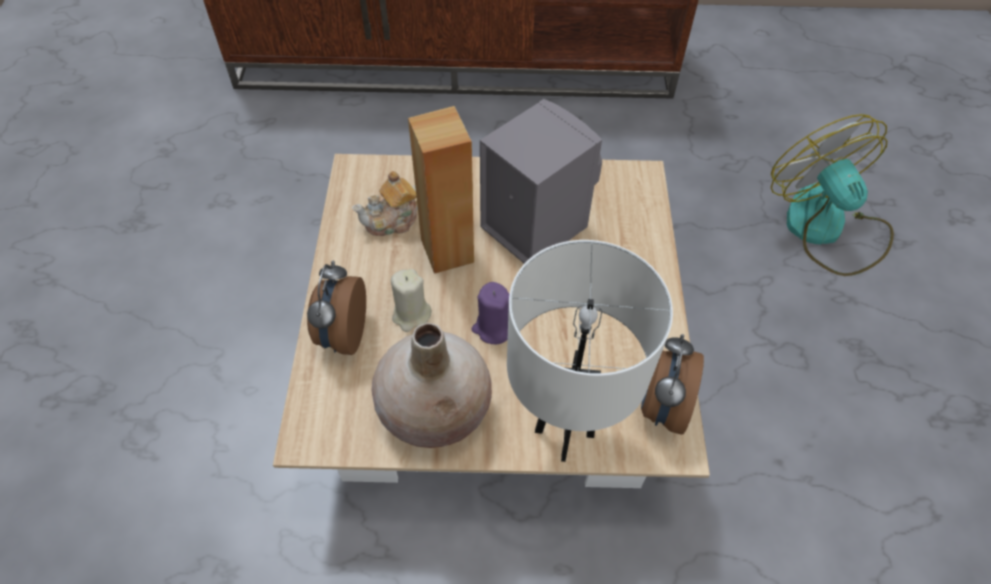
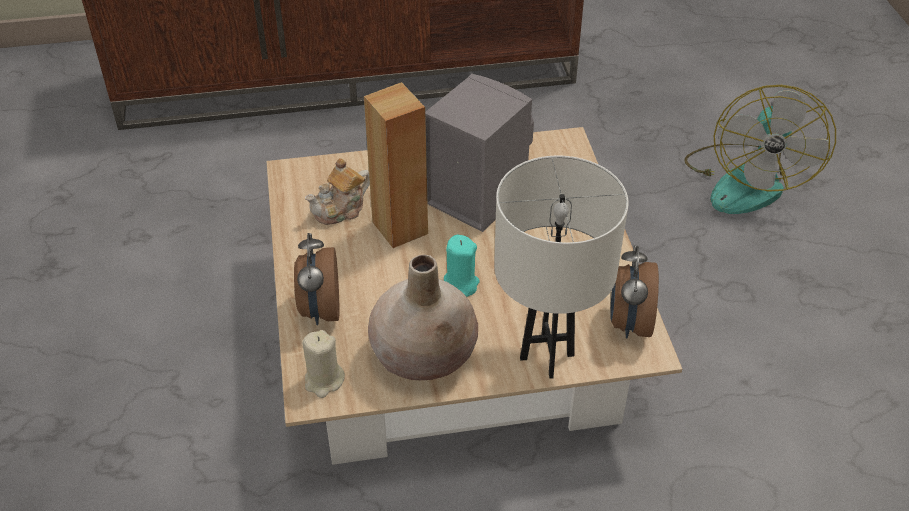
camera: 10 degrees left, 10 degrees down
beige candle [391,269,432,332] -> beige candle moved to [302,330,345,398]
purple candle [471,282,509,344] -> turquoise candle [444,235,480,297]
fan [771,114,894,276] -> fan turned 135 degrees counterclockwise [684,85,836,214]

